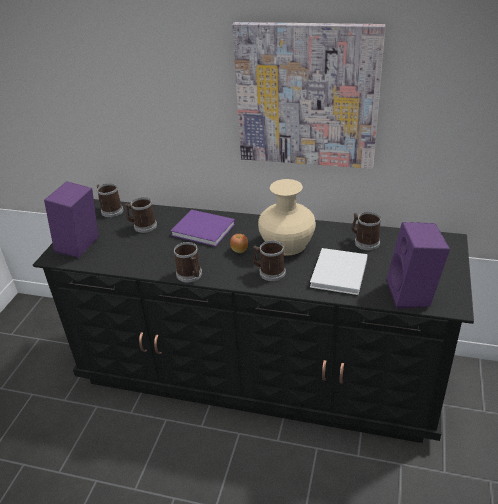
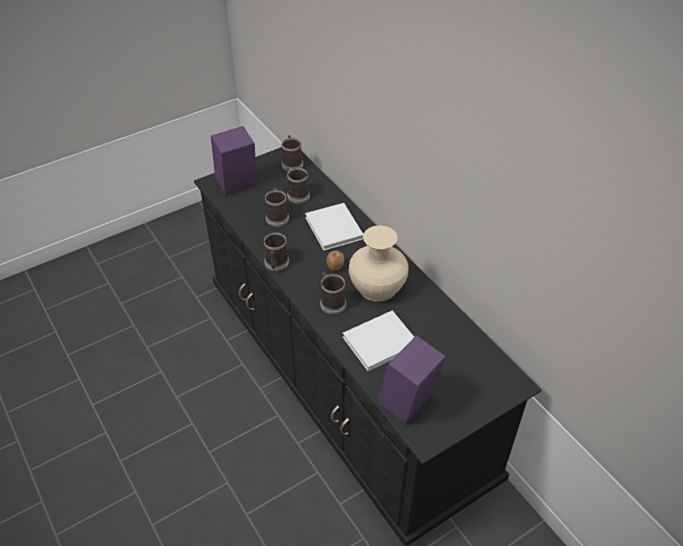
camera: 40 degrees right, 10 degrees up
purple book [171,210,235,247] -> white book [305,203,363,251]
picture [232,22,386,169] -> none
mug [352,212,381,250] -> mug moved to [265,187,289,227]

